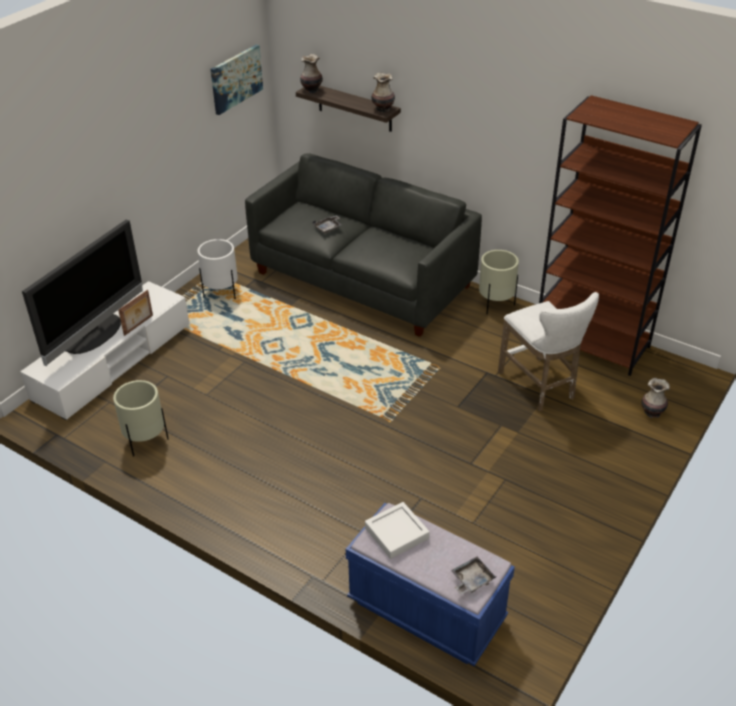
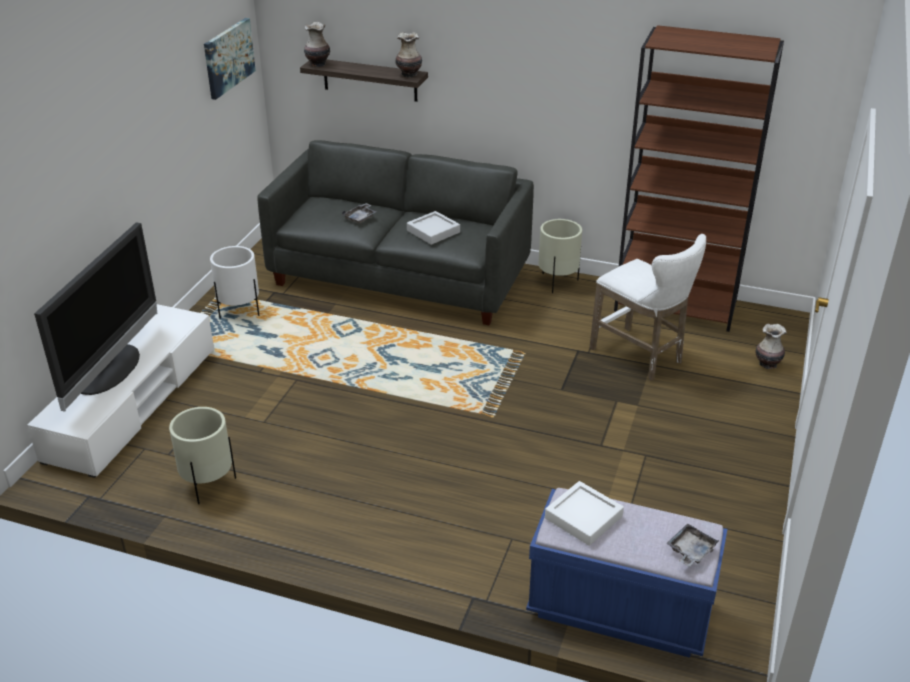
camera: 15 degrees left, 5 degrees down
picture frame [118,290,153,336] -> none
none -> grey tray [407,211,460,245]

